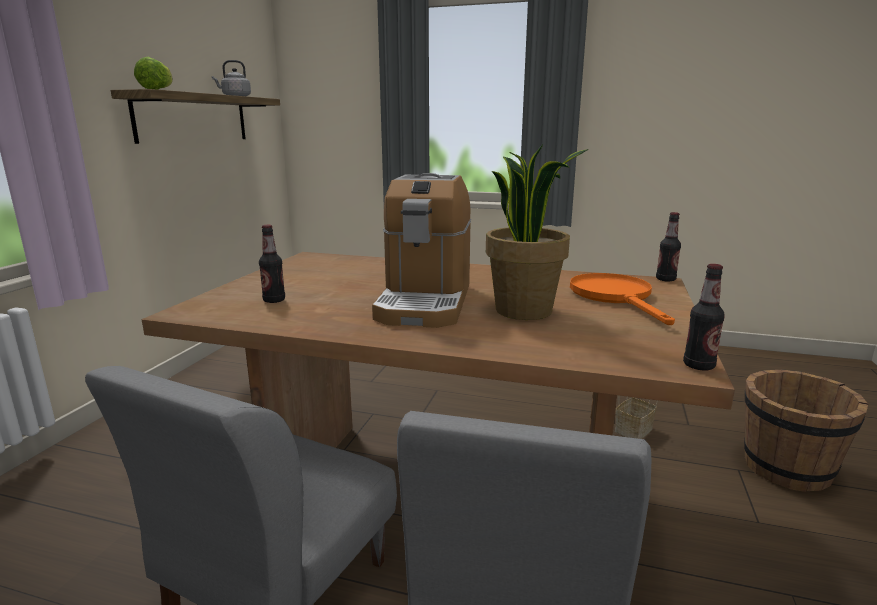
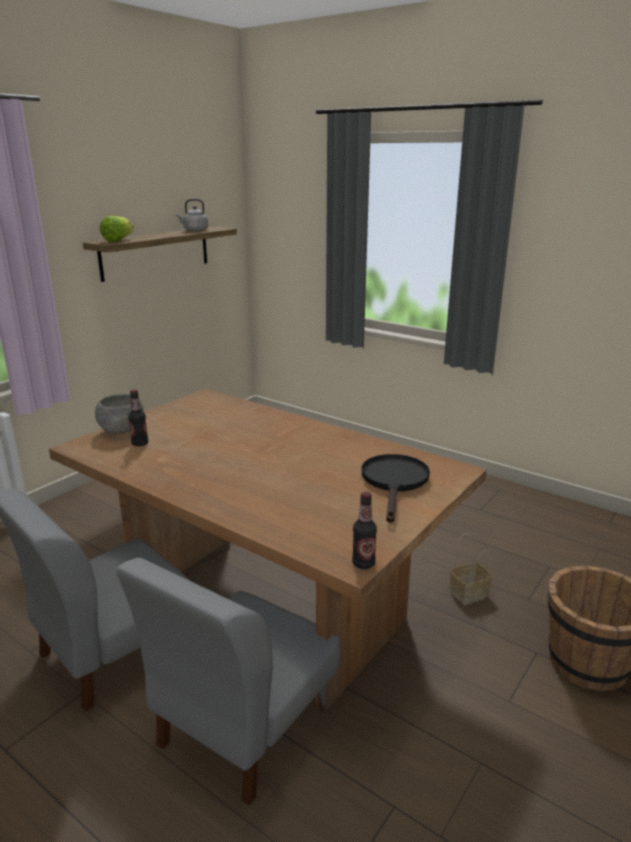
camera: 20 degrees right, 5 degrees up
coffee machine [372,173,471,328] -> none
potted plant [486,144,588,320] -> none
orange frying pan [570,273,675,325] -> black frying pan [361,454,430,523]
bottle [656,212,681,282] -> none
none -> grey bowl [95,394,144,434]

